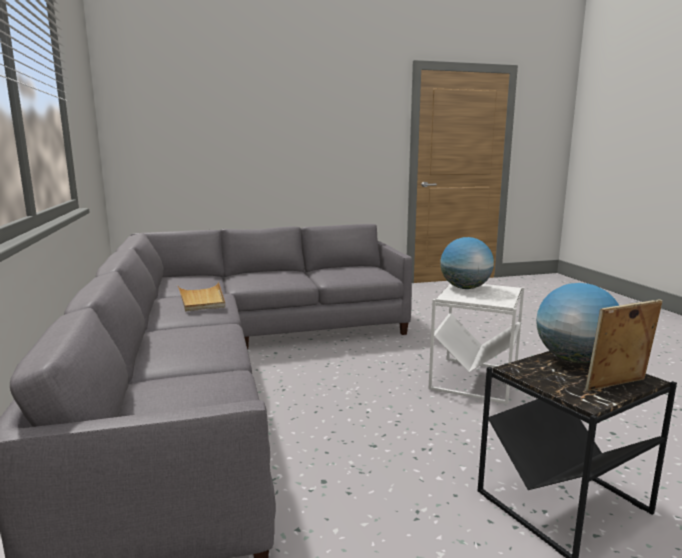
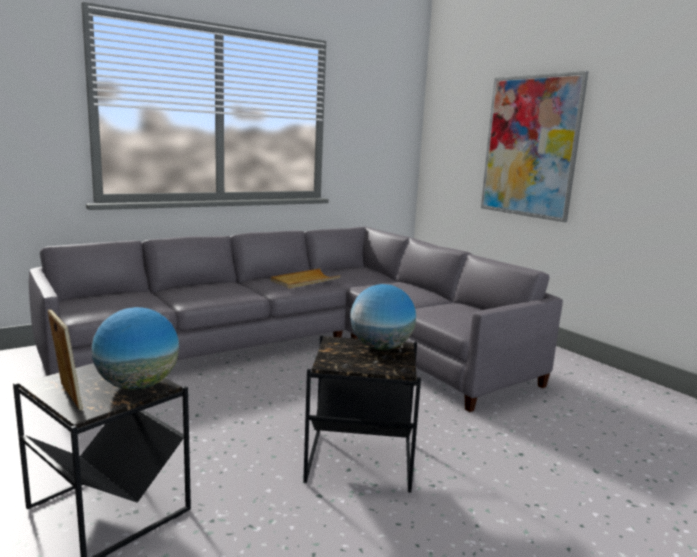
camera: 70 degrees right, 0 degrees up
white side table [428,284,524,404] -> black side table [303,335,421,492]
none -> picture [481,71,589,222]

